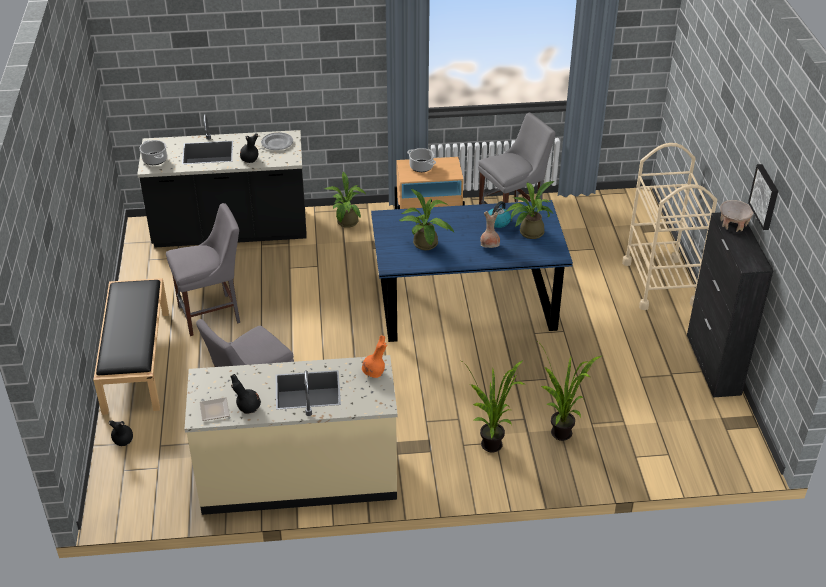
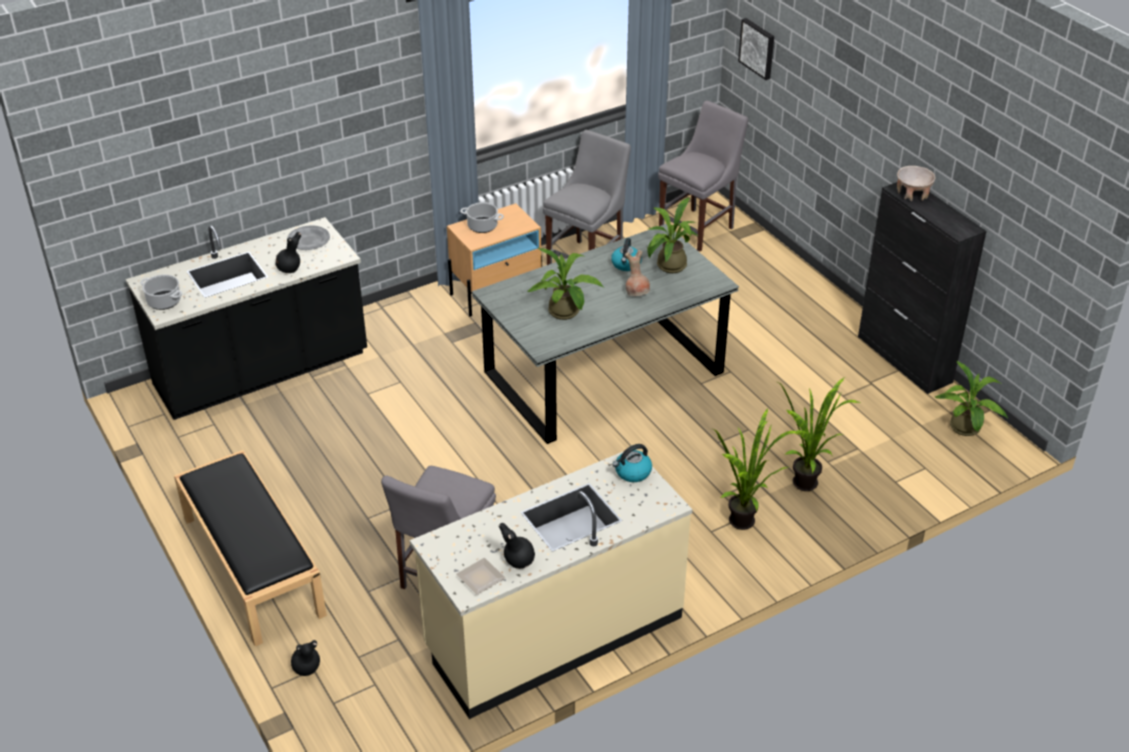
camera: 25 degrees left, 0 degrees up
grey chair [166,203,240,336] -> grey chair moved to [658,101,748,252]
potted plant [324,172,366,228] -> potted plant moved to [935,361,1008,436]
orange vase [362,335,387,378] -> kettle [613,444,652,482]
blue dining table [371,200,573,342] -> grey dining table [472,224,739,444]
beige cart [622,143,717,310] -> none
picture [748,164,778,230] -> picture moved to [738,18,774,80]

